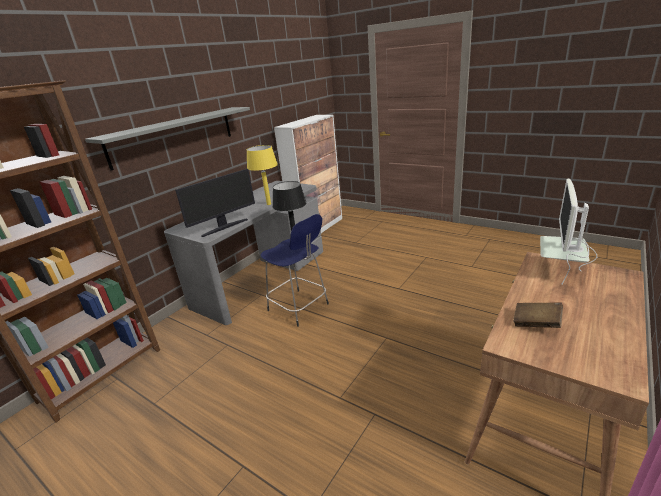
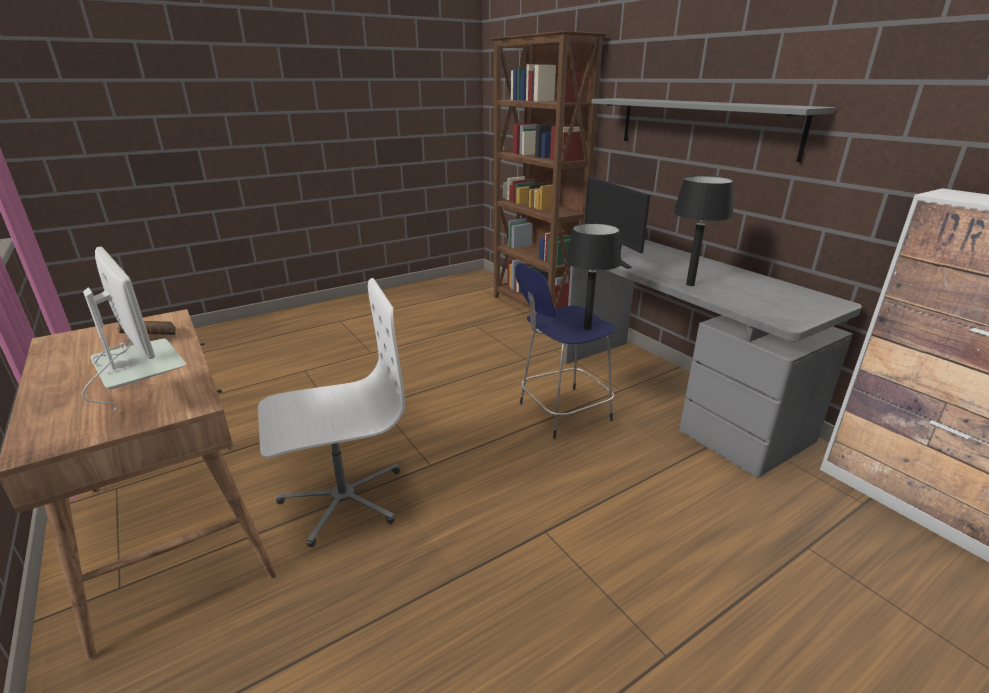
camera: 110 degrees right, 0 degrees up
yellow table lamp [247,145,278,205] -> black table lamp [673,176,734,286]
none -> white office chair [258,278,405,547]

